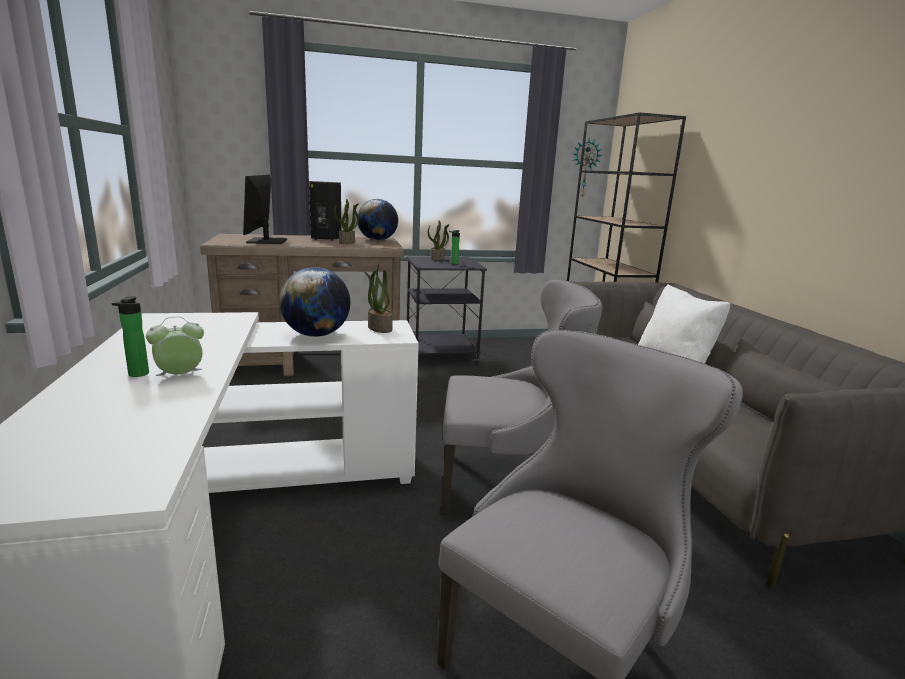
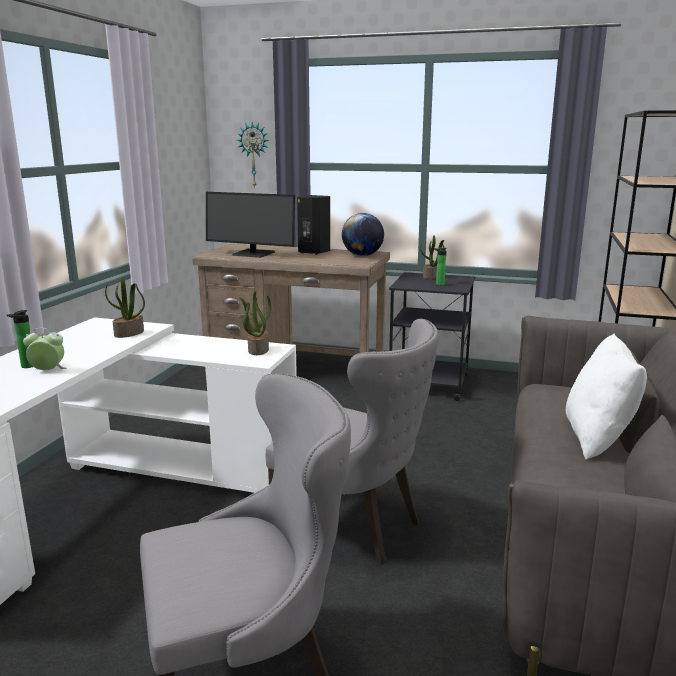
camera: 30 degrees right, 0 degrees up
monitor [243,174,287,244] -> monitor turned 90 degrees counterclockwise [206,192,295,258]
globe [279,267,350,337] -> none
potted plant [334,199,359,244] -> potted plant moved to [105,277,145,338]
wall clock [573,137,602,198] -> wall clock moved to [237,122,269,188]

